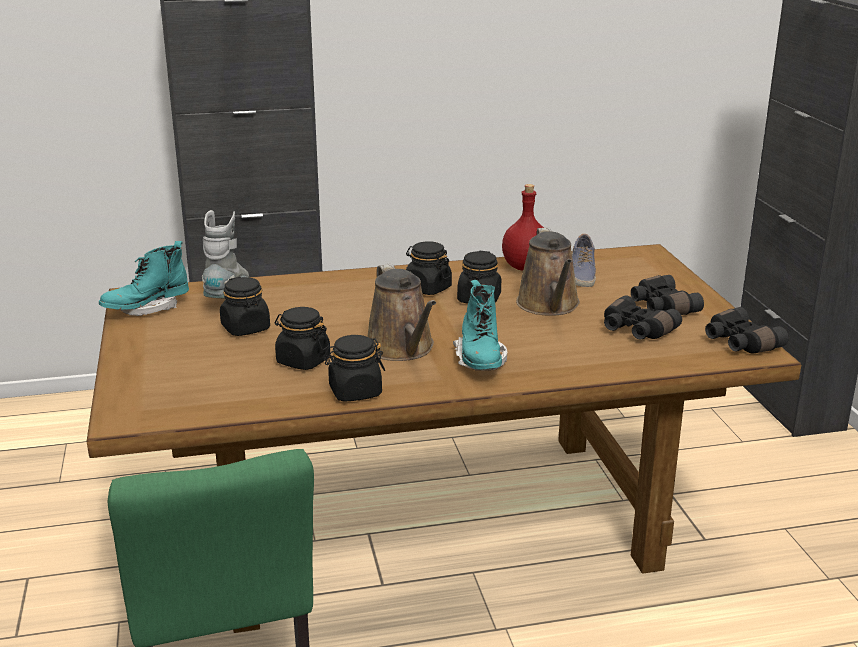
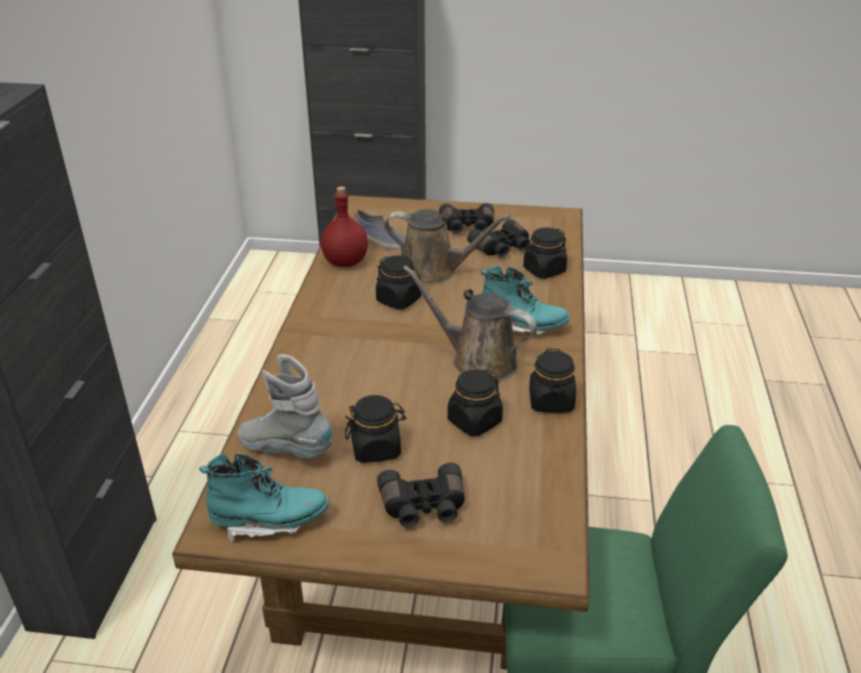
camera: 70 degrees left, 10 degrees up
turquoise boot [99,241,189,316] -> turquoise boot turned 75 degrees counterclockwise [199,452,329,541]
brown watering can [368,263,436,361] -> brown watering can turned 150 degrees counterclockwise [403,265,537,381]
black jar [406,241,452,295] -> black jar moved to [523,228,567,279]
black binoculars [705,307,789,354] -> black binoculars moved to [377,463,465,528]

